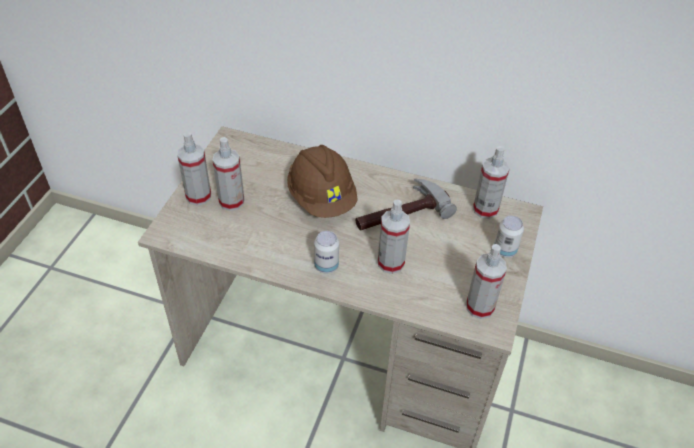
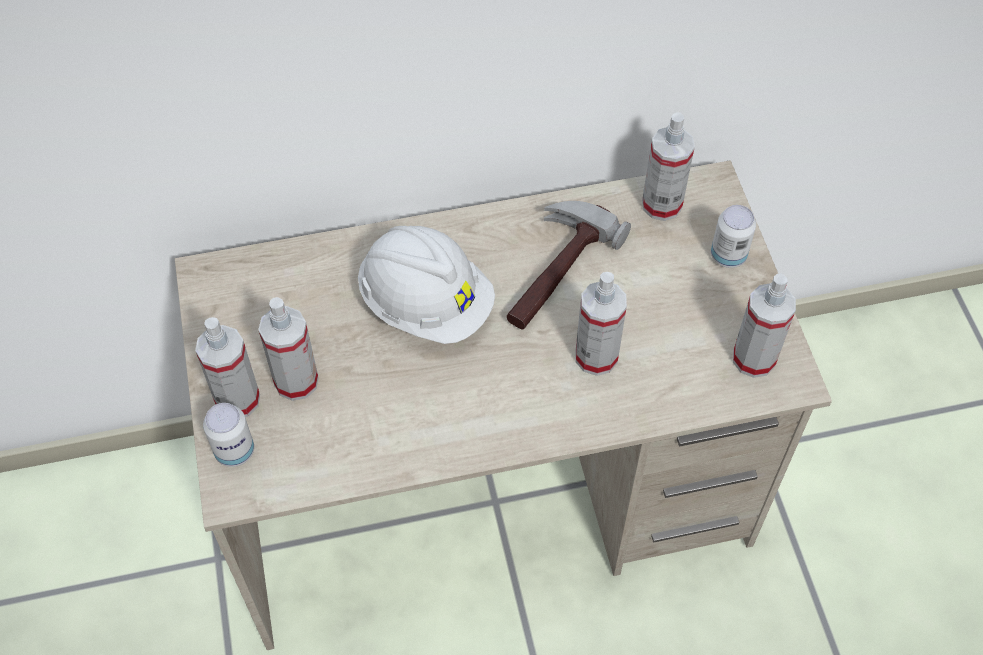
camera: 30 degrees left, 10 degrees up
brown hard hat [287,145,358,218] -> white hard hat [358,226,495,344]
can [314,231,339,273] -> can moved to [203,403,254,467]

